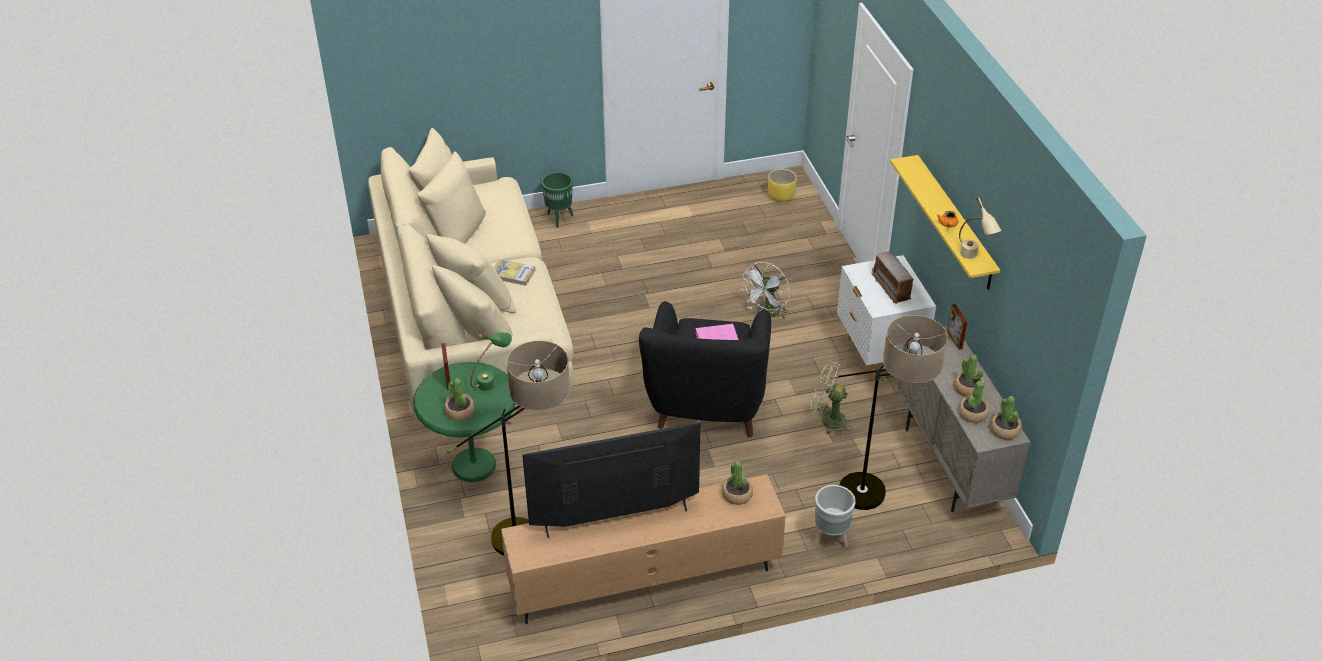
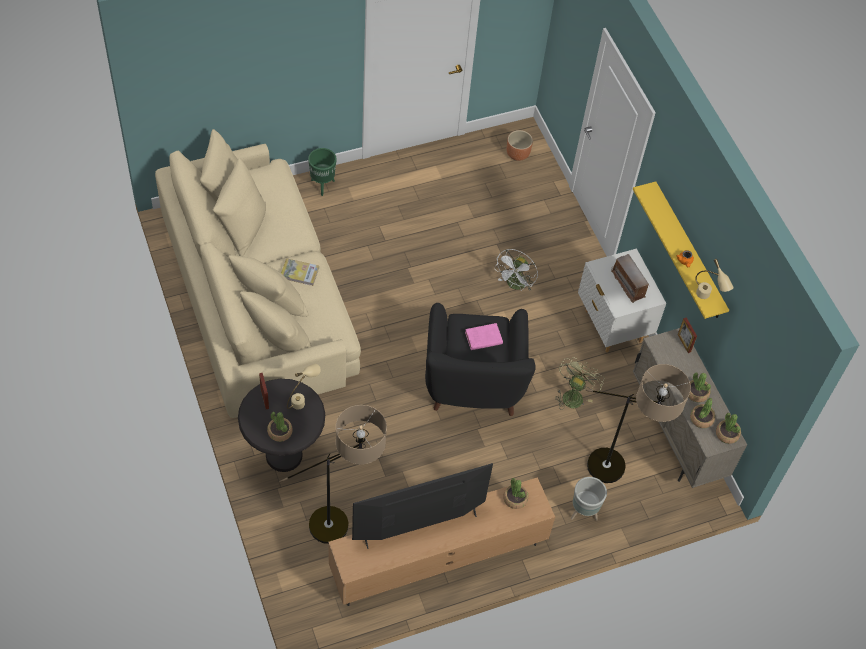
camera: 10 degrees left, 15 degrees up
green side table [414,362,516,482] -> black side table [238,379,325,472]
green table lamp [470,333,512,391] -> beige table lamp [287,364,321,410]
yellow planter [768,169,797,202] -> brown planter [507,130,533,161]
green fan [810,361,853,435] -> green fan turned 105 degrees clockwise [555,357,604,410]

